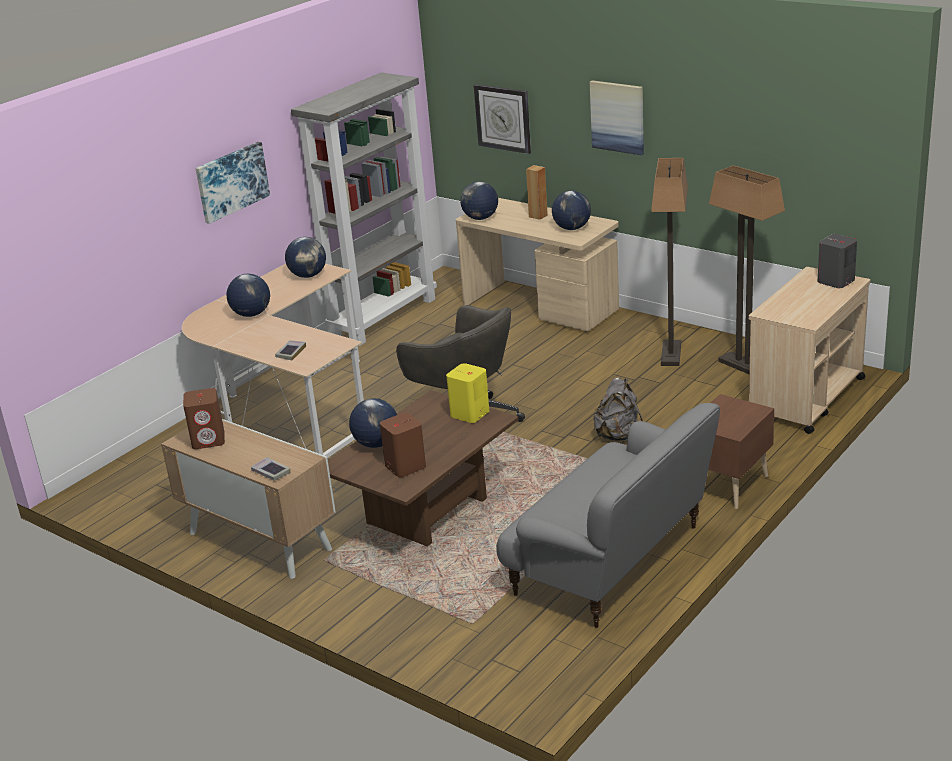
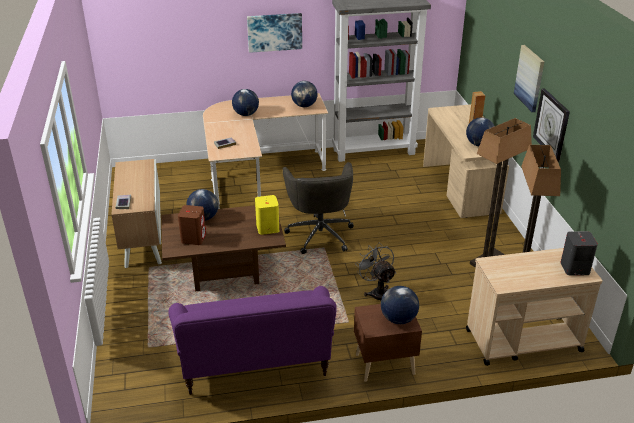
camera: 40 degrees right, 5 degrees up
brown speaker [183,388,225,449] -> none
globe [460,182,498,220] -> globe moved to [381,286,419,324]
wall clock [474,84,531,154] -> wall clock moved to [533,88,570,162]
grey sofa [496,403,720,628] -> purple sofa [168,286,337,395]
grey backpack [593,378,643,441] -> grey fan [355,242,396,300]

